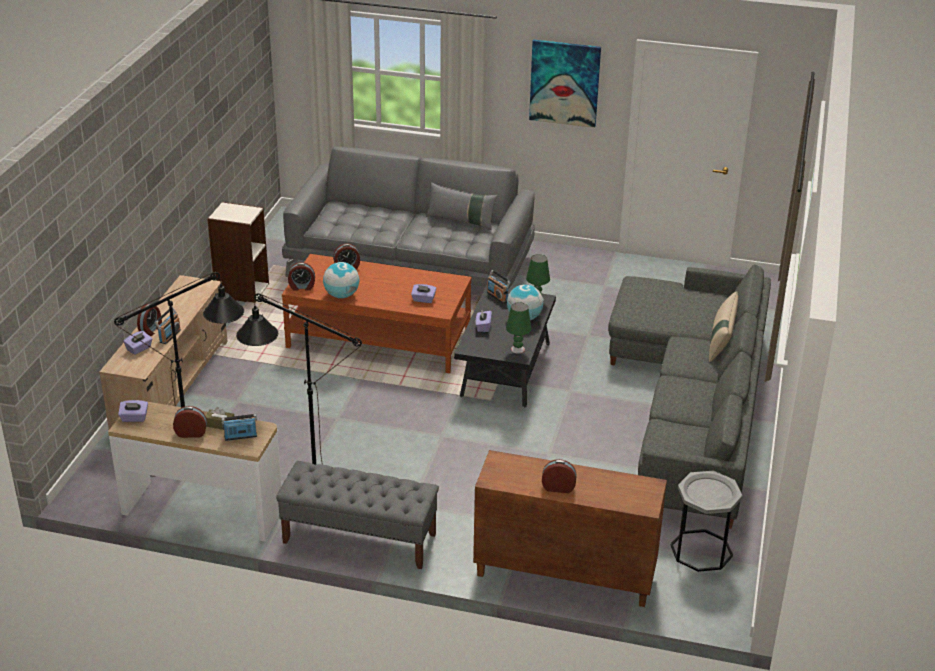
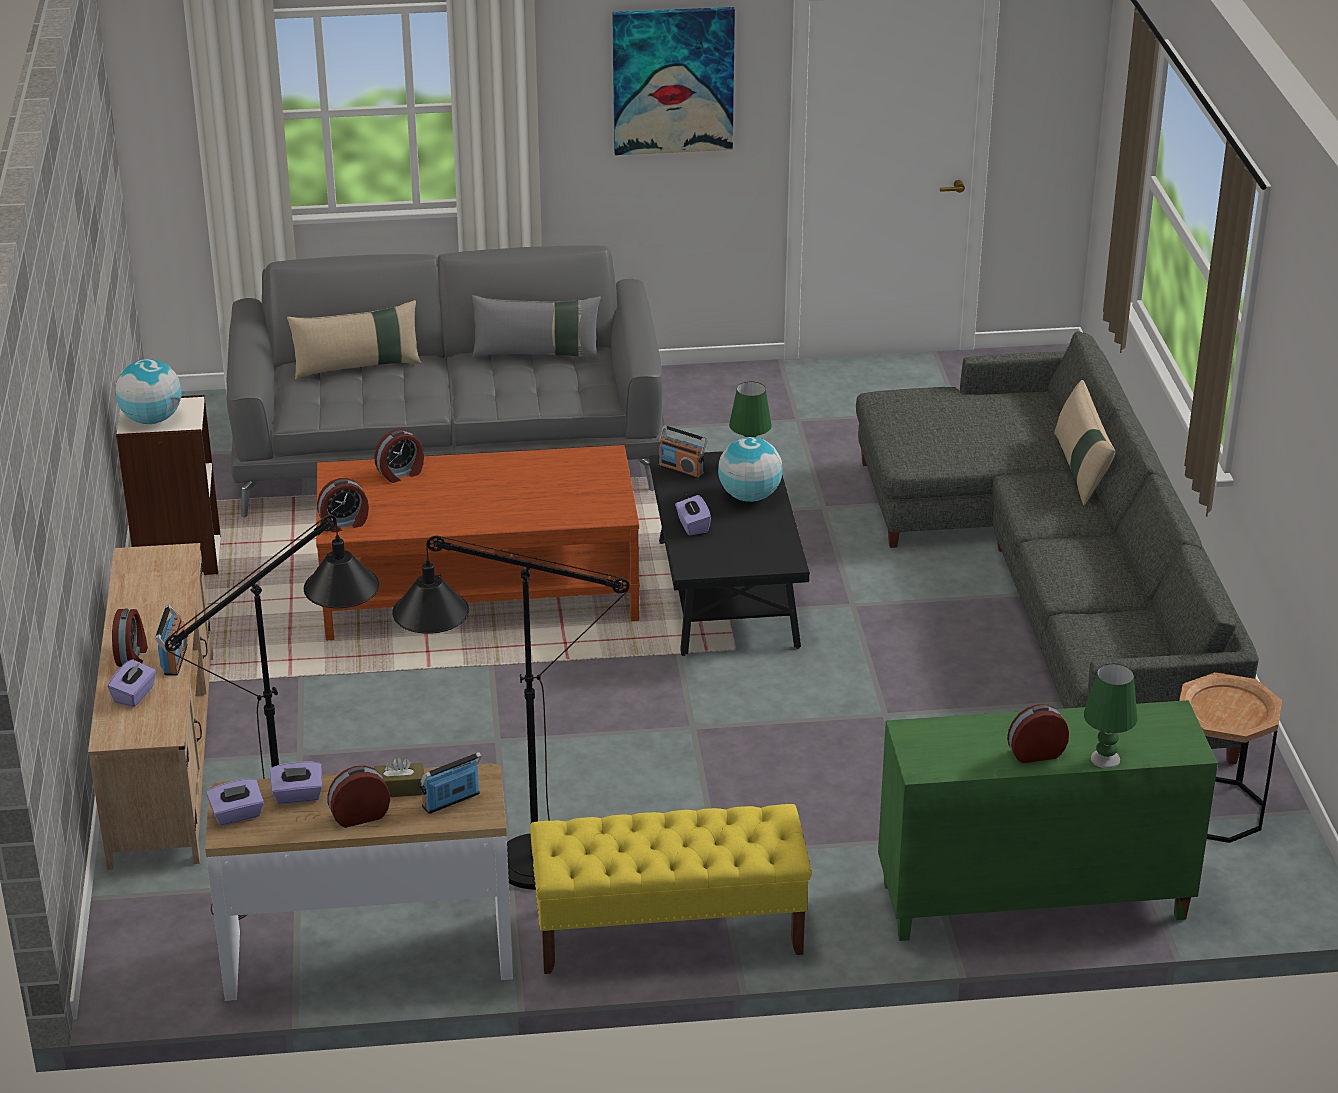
camera: 20 degrees left, 0 degrees up
grey bench [276,461,439,569] -> yellow bench [530,804,812,974]
globe [323,262,359,298] -> globe moved to [115,359,182,424]
purple tissue box [411,284,436,303] -> purple tissue box moved to [270,762,323,804]
brown cabinet [473,450,667,607] -> green cabinet [878,700,1218,941]
green table lamp [506,302,531,354] -> green table lamp moved to [1084,664,1137,768]
grey side table [671,471,742,572] -> brown side table [1179,672,1282,843]
none -> beige pillow [287,300,421,380]

